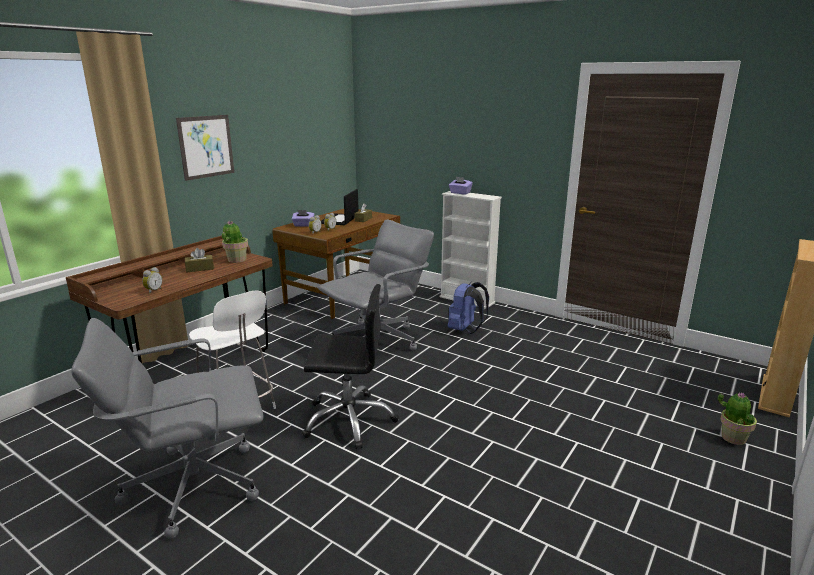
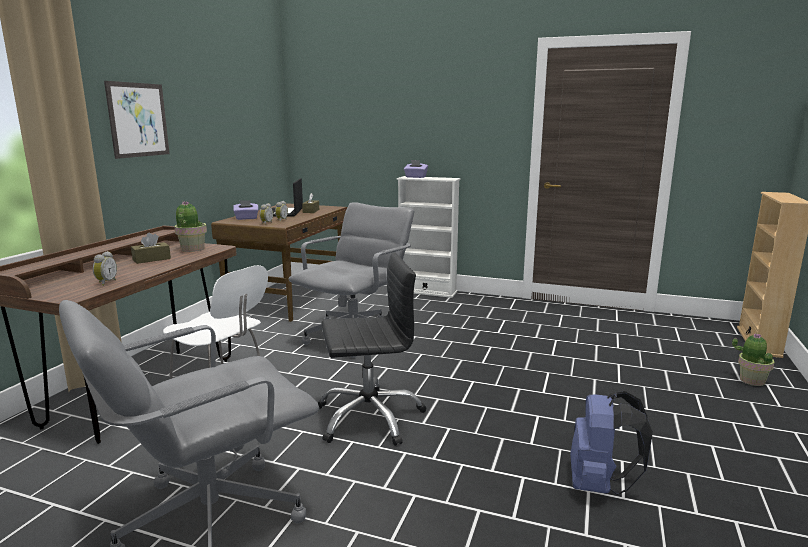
camera: 15 degrees left, 5 degrees down
blue backpack [448,281,489,334] -> blue backpack moved to [570,391,653,495]

